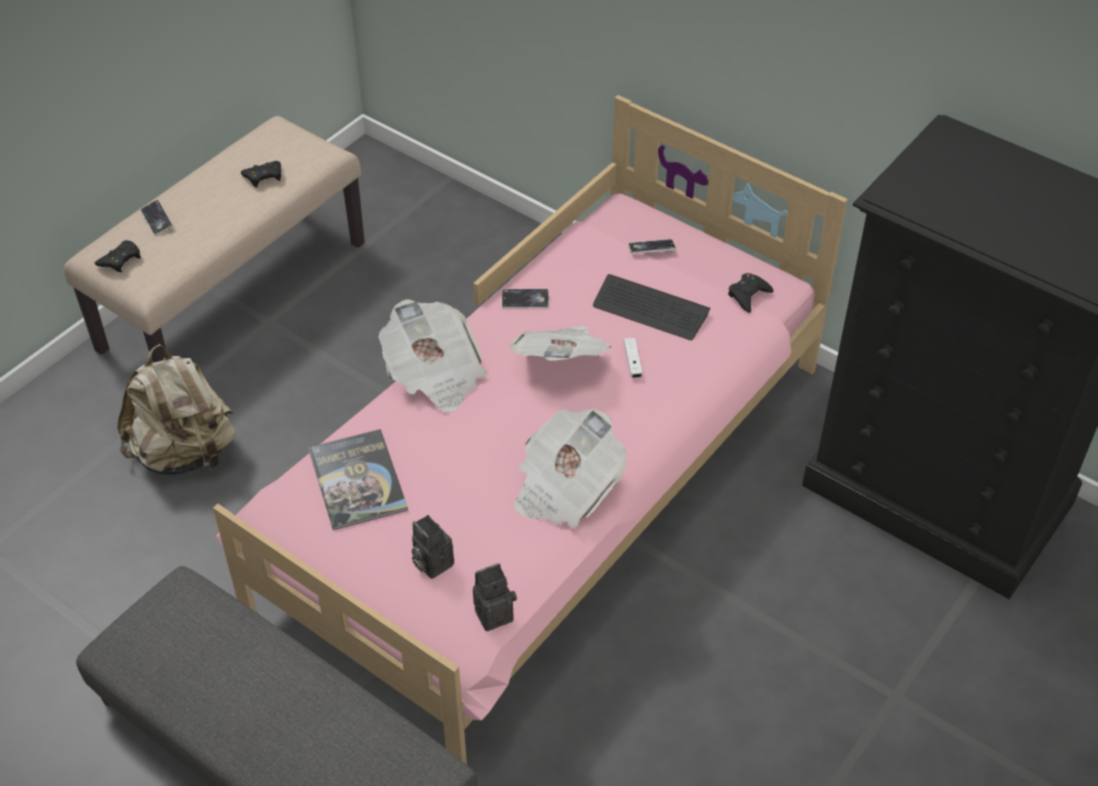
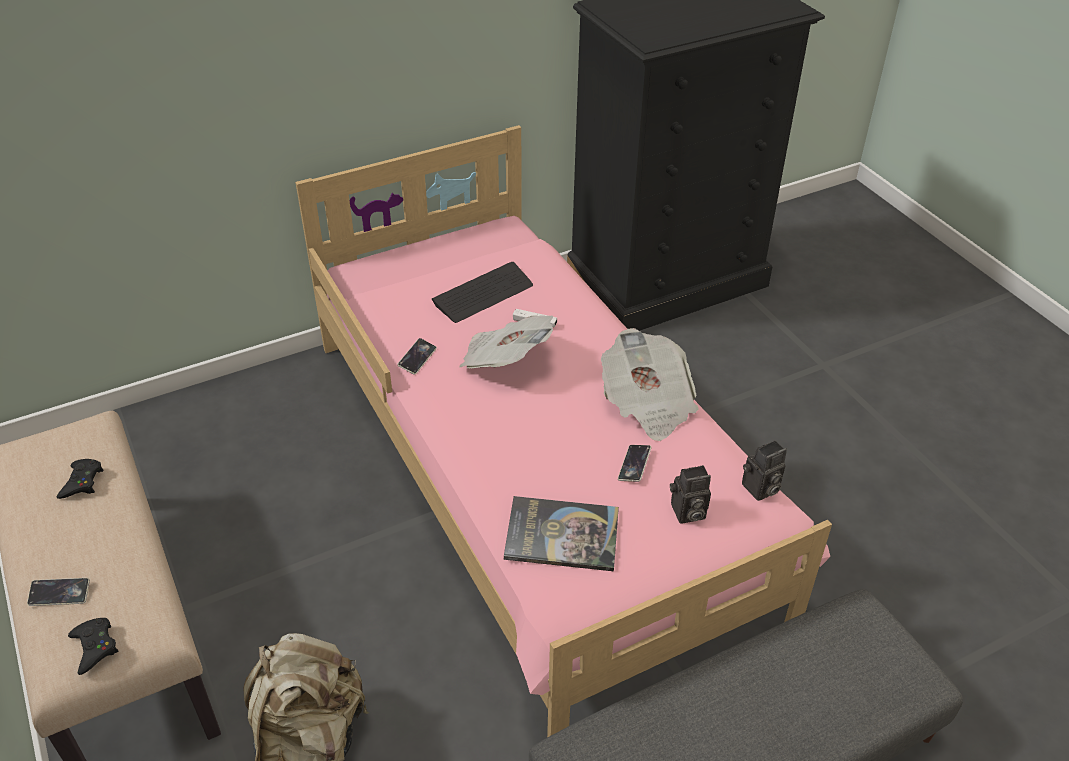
camera: 65 degrees left, 5 degrees down
newspaper [378,299,487,413] -> none
camera [473,563,517,631] -> camera turned 120 degrees counterclockwise [742,440,787,501]
phone [628,239,676,254] -> phone moved to [618,445,651,482]
black game controller [728,273,774,313] -> none

